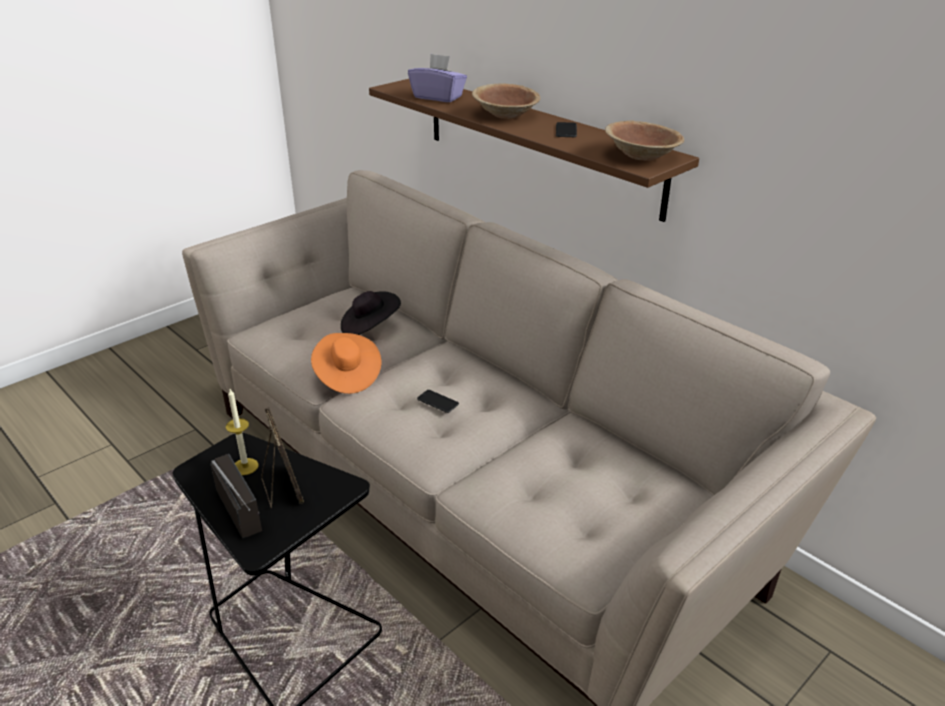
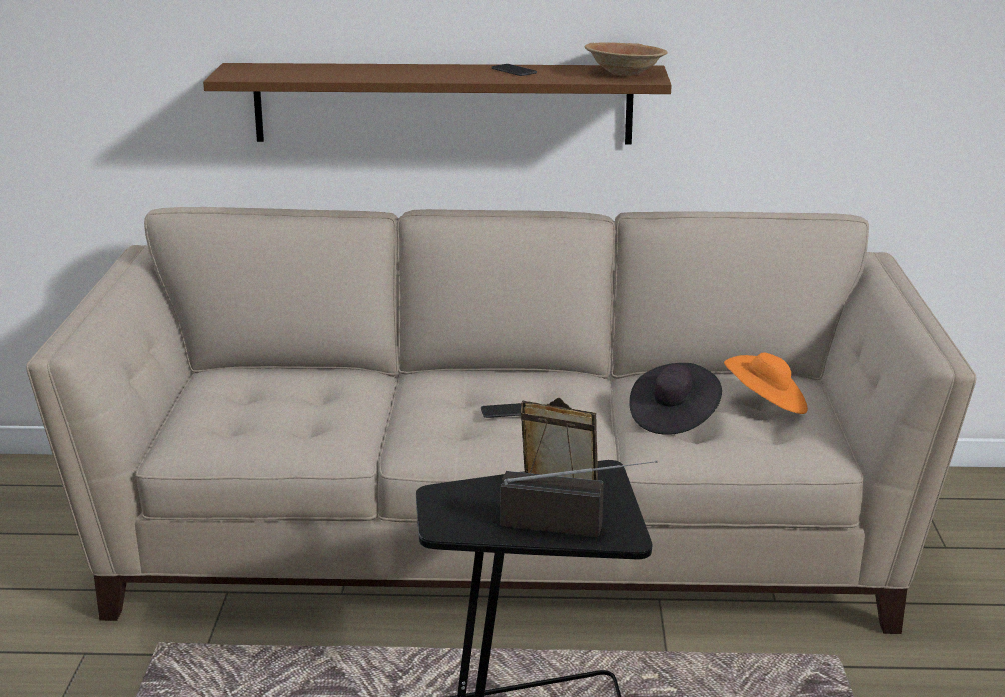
camera: 45 degrees left, 10 degrees down
candle [226,389,258,475] -> none
orange hat [311,333,381,394] -> orange hat moved to [724,352,808,414]
black hat [341,291,401,335] -> black hat moved to [630,363,722,435]
purple tissue box [408,54,467,102] -> none
brown bowl [472,83,540,119] -> none

